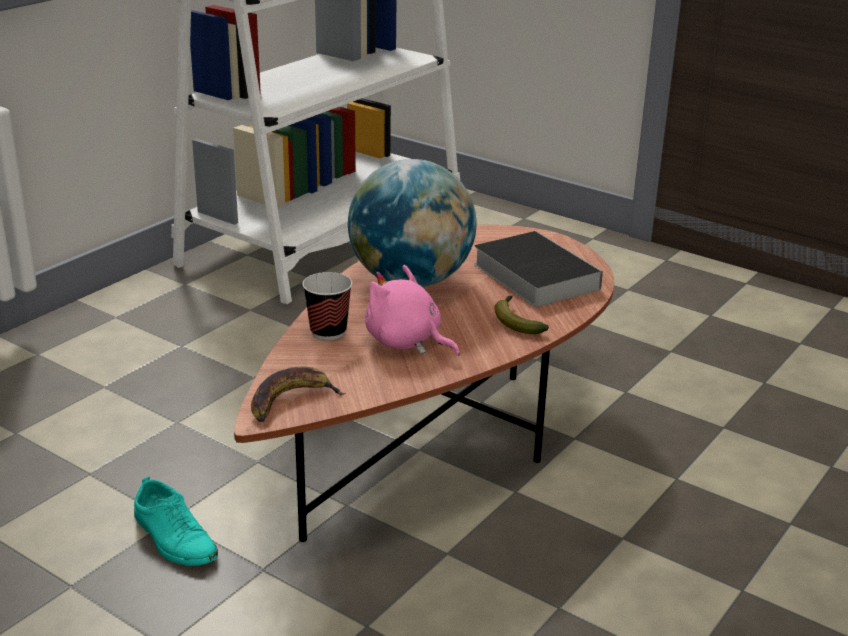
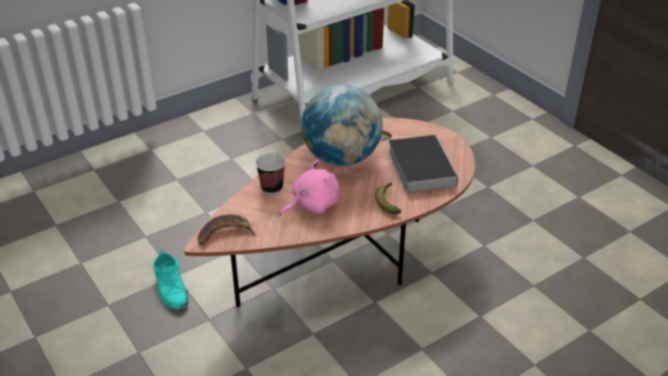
camera: 20 degrees right, 10 degrees up
pink plush toy [365,265,460,356] -> pink plush toy turned 90 degrees clockwise [279,159,340,216]

